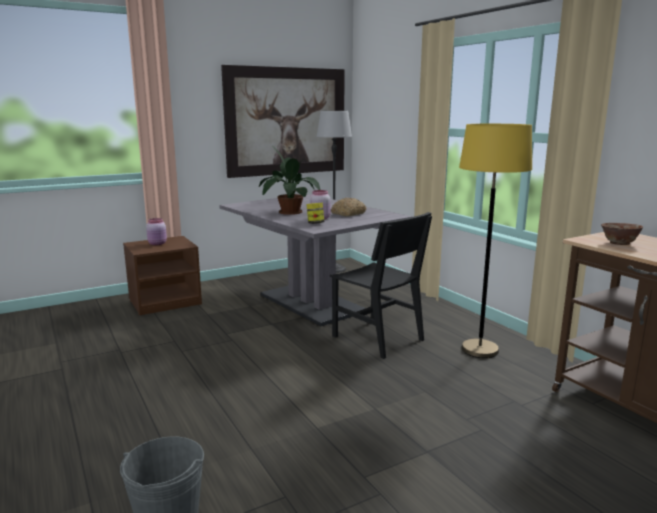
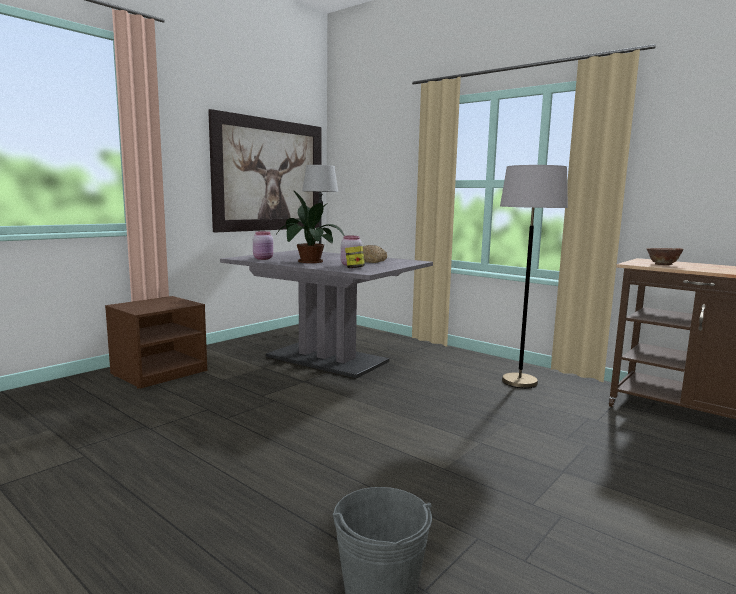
camera: 20 degrees left, 5 degrees down
pink jar [146,218,167,245] -> pink jar moved to [253,231,273,260]
black chair [330,212,432,359] -> none
yellow floor lamp [459,124,532,358] -> grey floor lamp [500,165,568,388]

